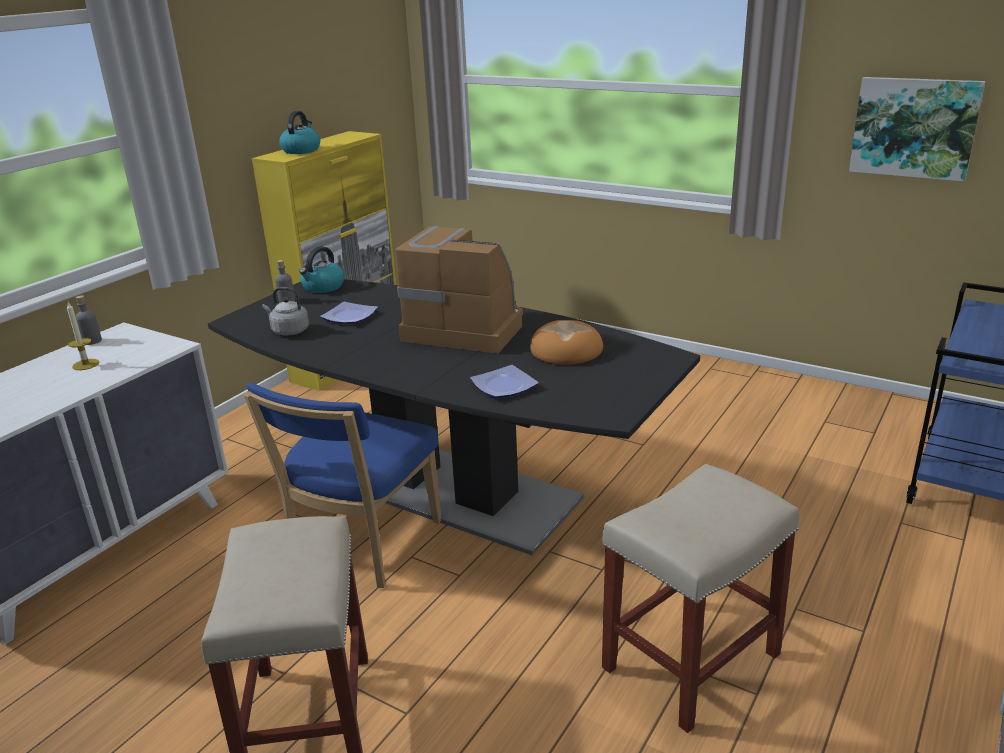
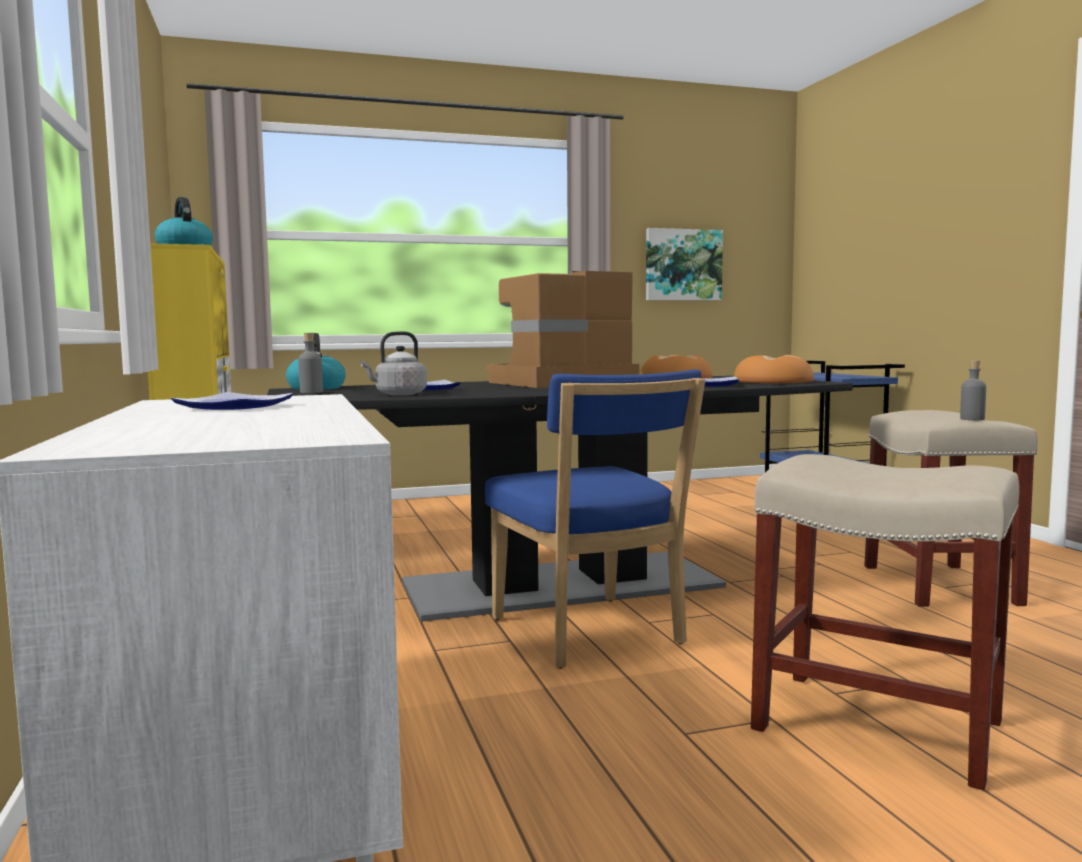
camera: 50 degrees left, 20 degrees down
candle [67,302,100,370] -> plate [171,392,294,410]
grey bottle [76,295,102,345] -> grey bottle moved to [960,360,986,420]
none -> bread [734,355,814,383]

